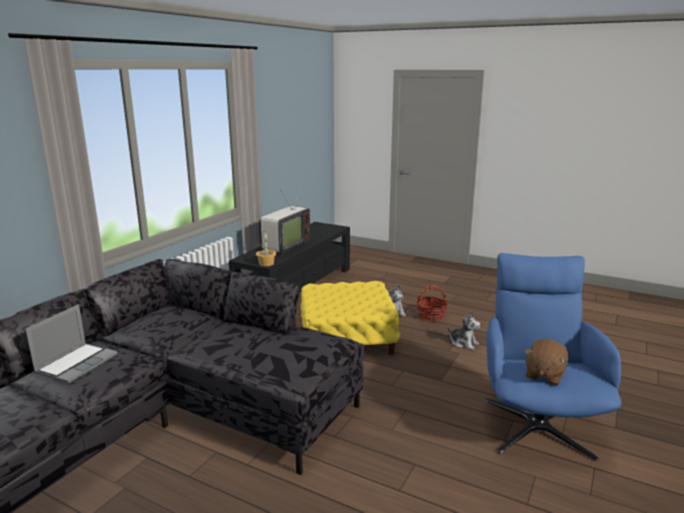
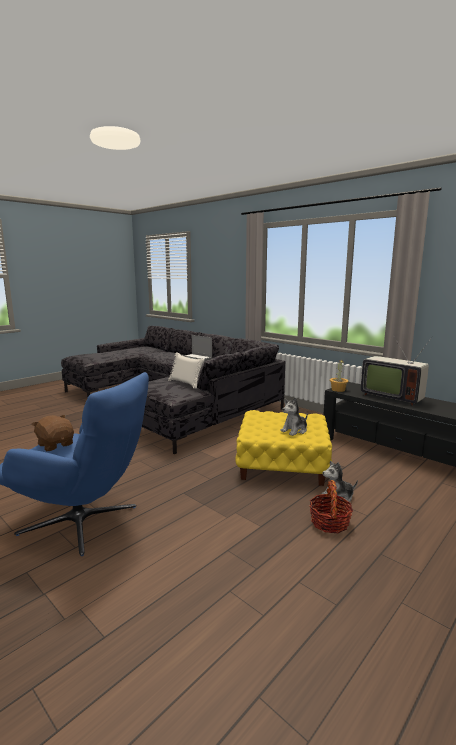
camera: 105 degrees right, 5 degrees down
plush toy [447,311,481,350] -> plush toy moved to [280,397,308,436]
none -> white pillow [168,352,204,389]

